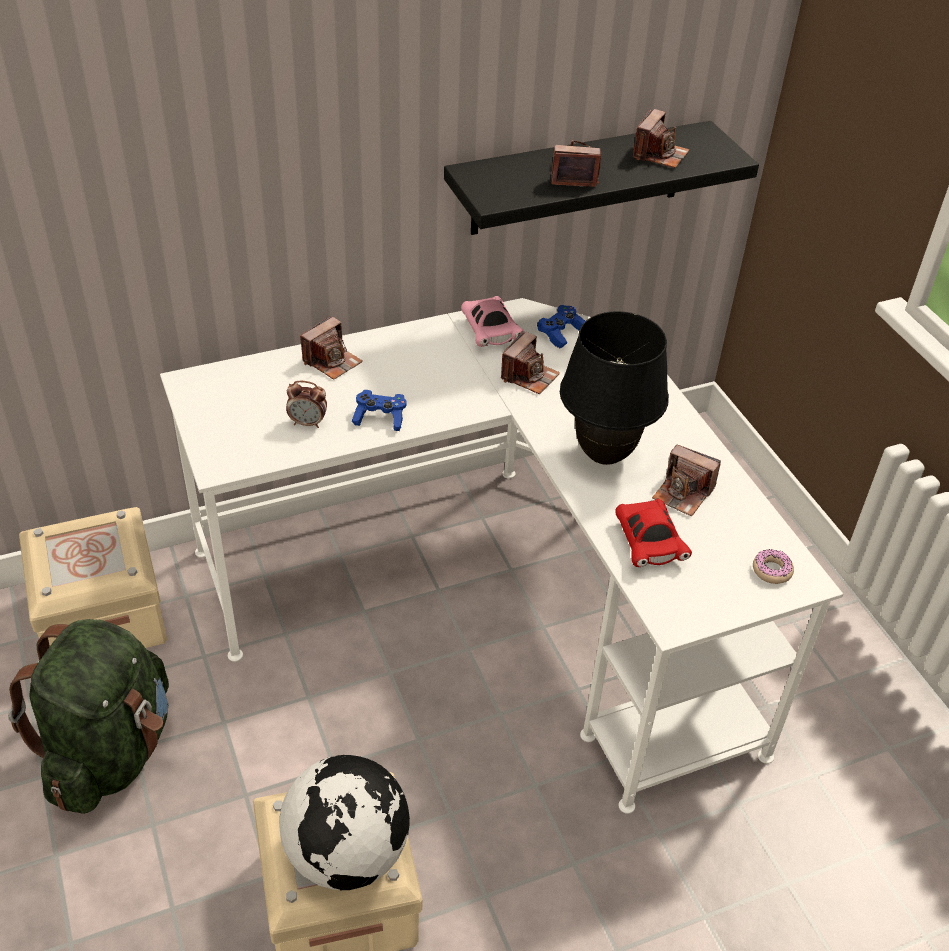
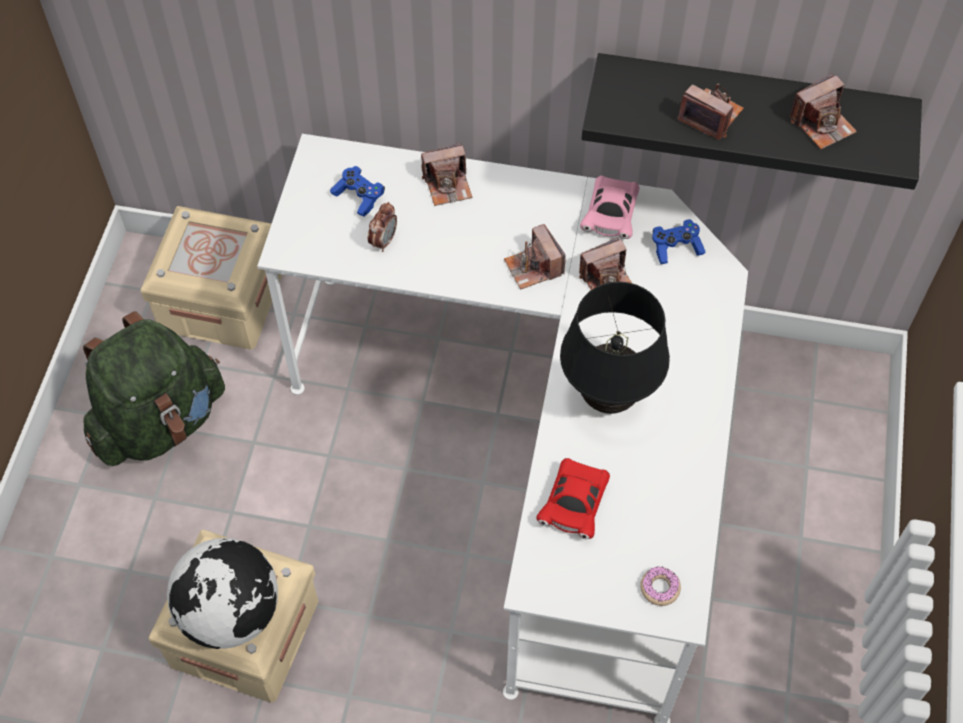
camera: 35 degrees right, 15 degrees up
alarm clock [286,381,327,428] -> alarm clock turned 105 degrees counterclockwise [368,202,397,252]
blue game controller [352,390,407,431] -> blue game controller moved to [330,166,385,217]
camera [652,445,721,516] -> camera moved to [504,224,566,289]

